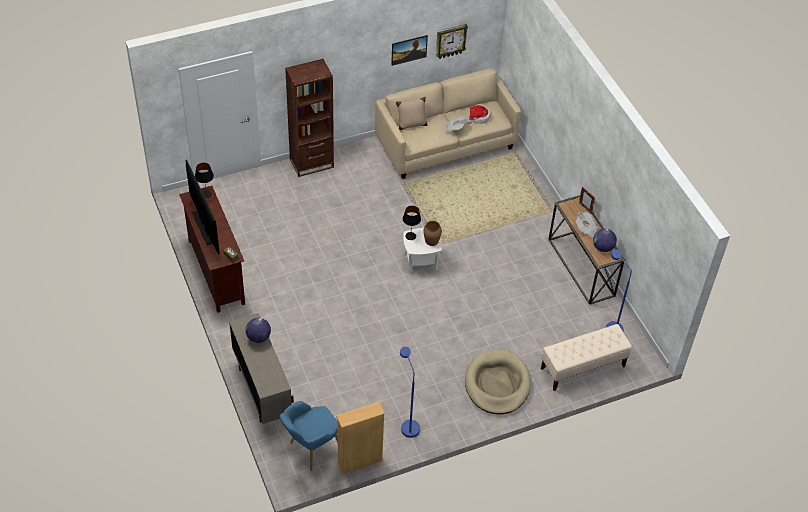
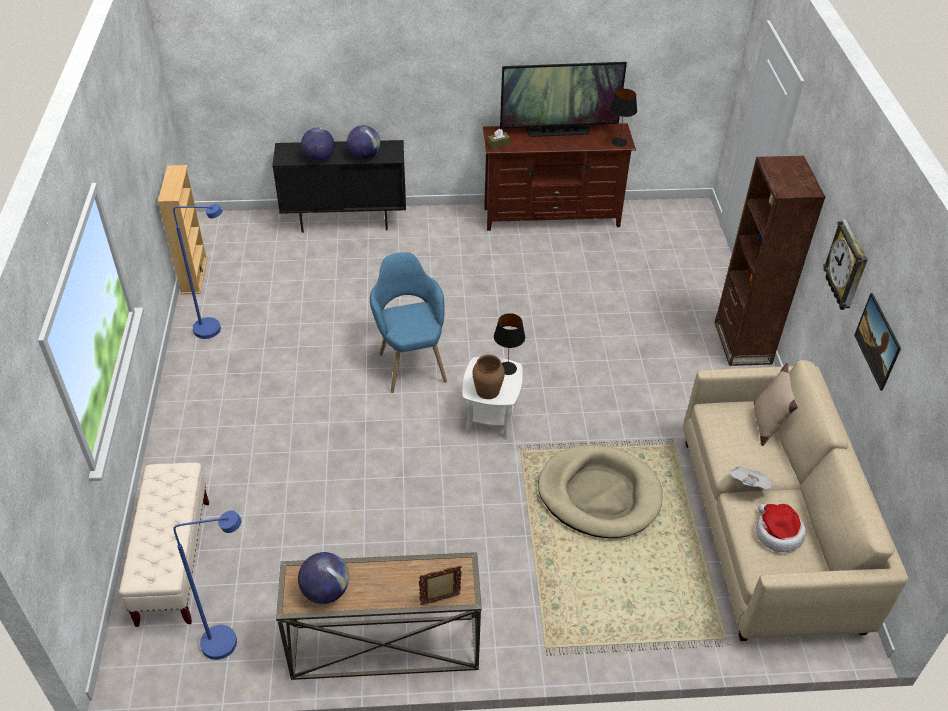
camera: 110 degrees right, 5 degrees down
beige cabinet [229,313,294,424] -> black cabinet [272,140,406,233]
blue armchair [280,401,338,471] -> blue armchair moved to [370,252,447,393]
wall clock [436,24,468,59] -> wall clock moved to [823,219,868,310]
beige dog bed [465,350,531,415] -> beige dog bed moved to [538,445,663,538]
newspaper [576,212,598,238] -> none
none -> globe [301,128,335,161]

